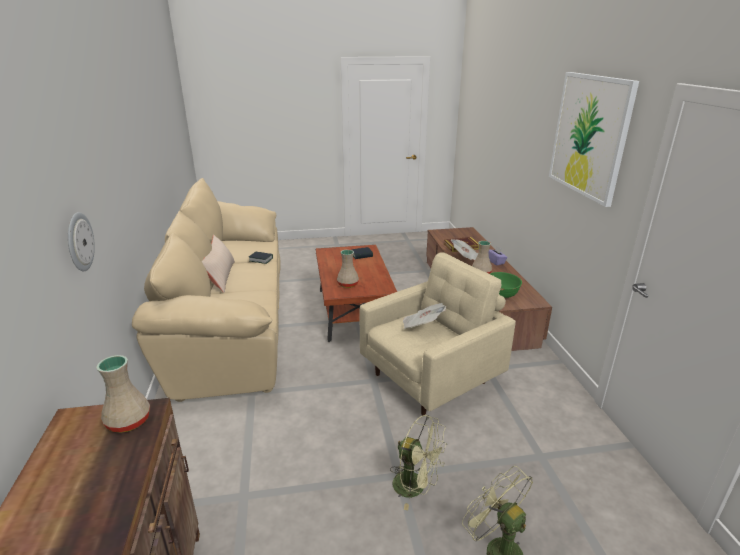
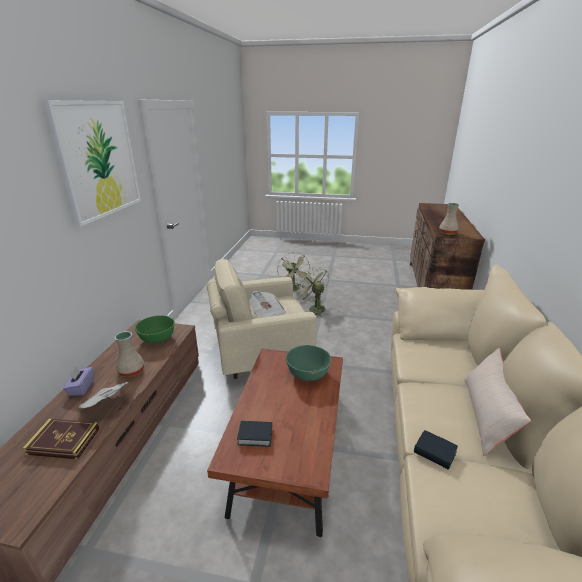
camera: 160 degrees left, 0 degrees up
wall clock [68,212,95,271] -> none
beige vase [337,250,359,288] -> green bowl [286,345,332,381]

